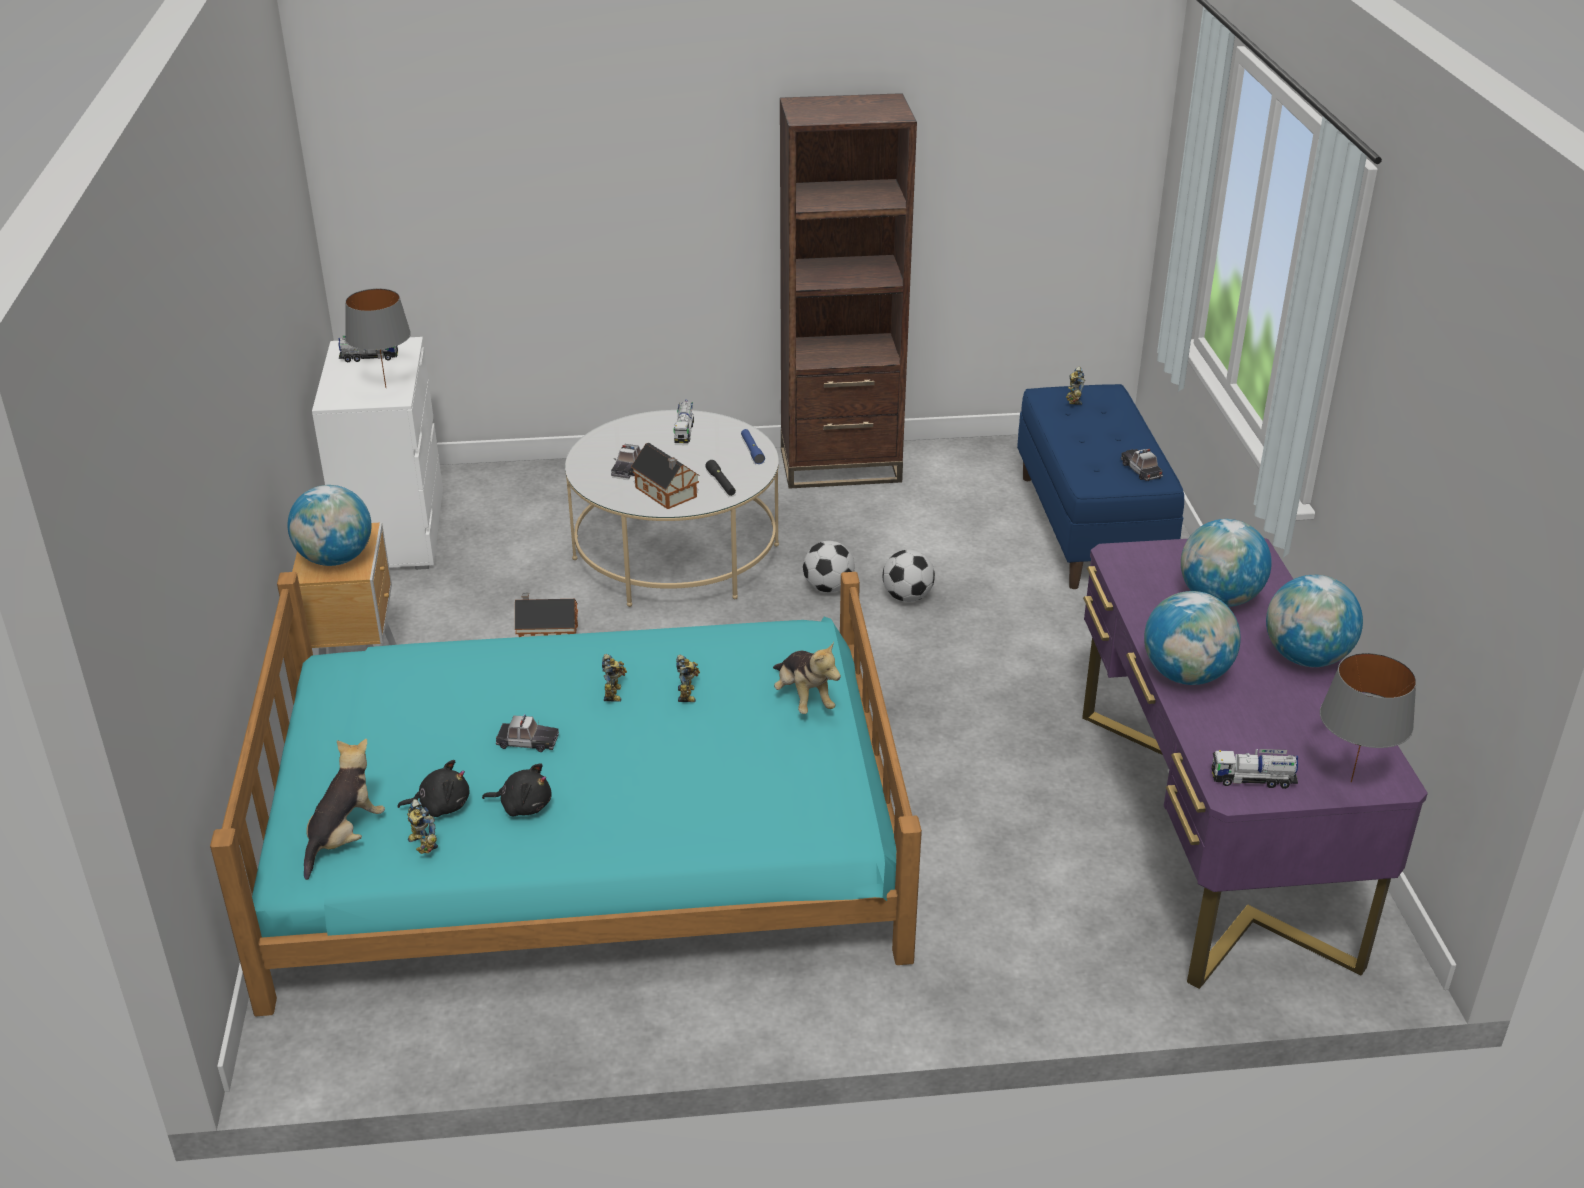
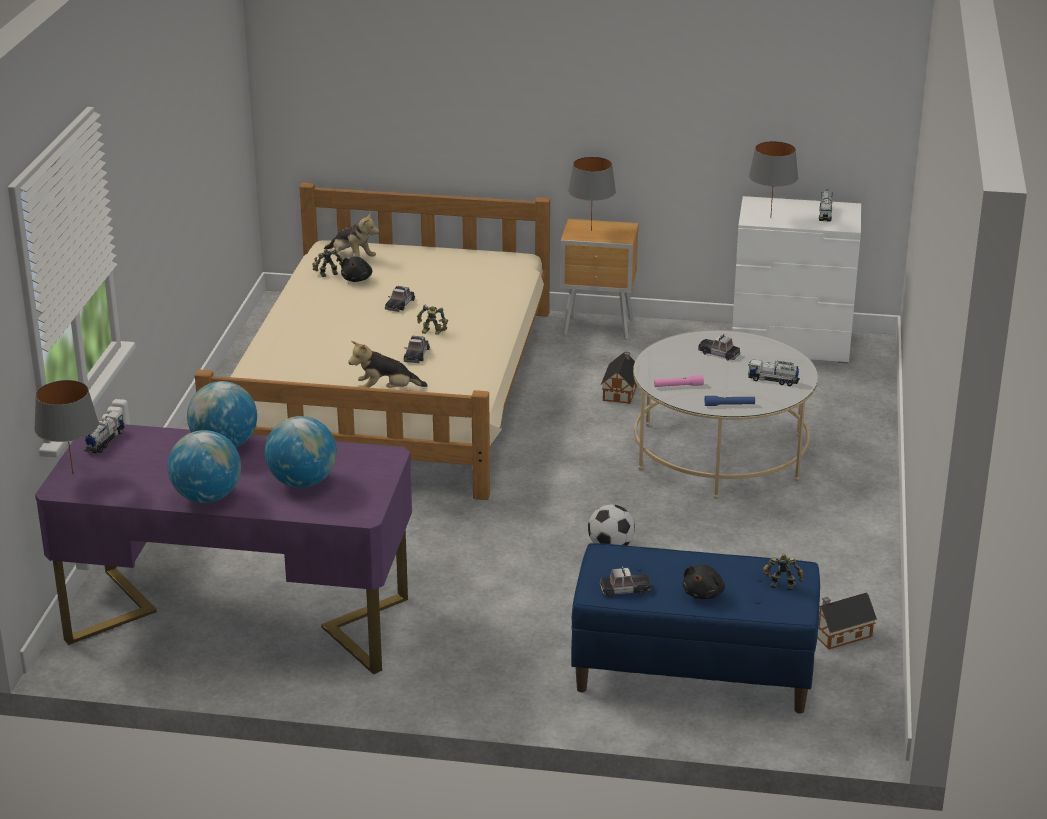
camera: 105 degrees right, 5 degrees down
turquoise bed [210,572,922,1016] -> beige bed [195,183,550,500]
globe [288,485,372,566] -> grey table lamp [568,157,616,231]
black plush toy [482,763,552,817] -> black plush toy moved to [683,565,725,599]
toy house [631,443,700,509] -> toy house moved to [817,593,877,649]
toy robot [676,655,700,702] -> toy car [404,336,430,363]
black flashlight [705,460,736,496] -> pink flashlight [654,375,704,387]
brown bookcase [780,93,917,489] -> none
football [803,541,855,593] -> none

